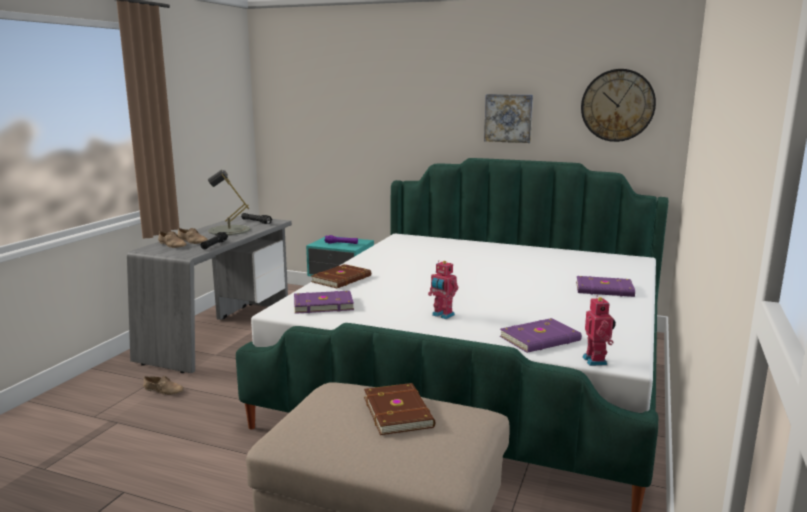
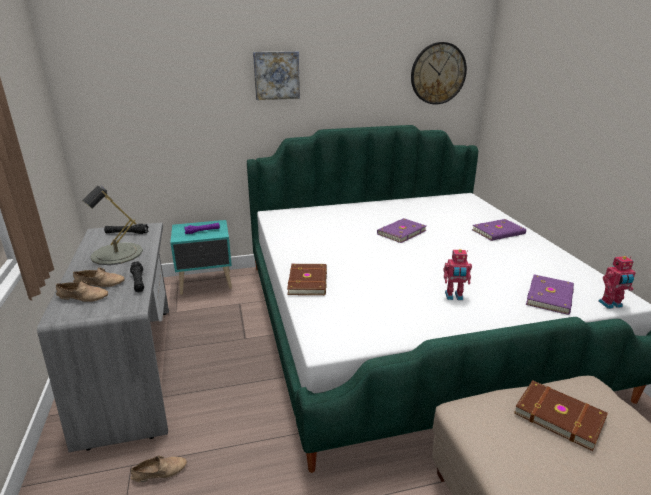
camera: 35 degrees left, 10 degrees up
purple book [294,291,354,314] -> purple book moved to [377,218,426,243]
picture [484,94,533,143] -> picture moved to [253,51,300,100]
toy robot [583,296,616,366] -> toy robot turned 120 degrees clockwise [599,256,636,309]

